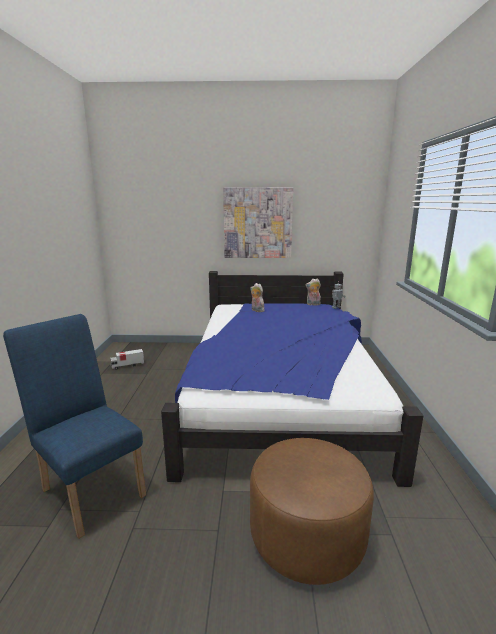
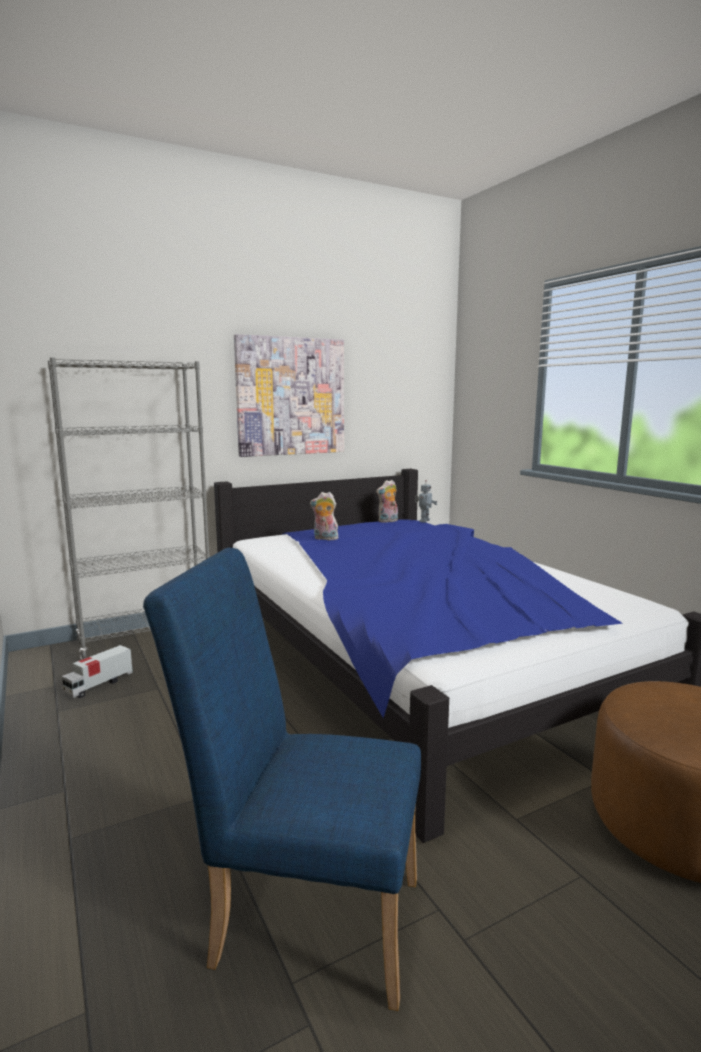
camera: 30 degrees left, 5 degrees down
none -> grey bookcase [48,357,210,659]

